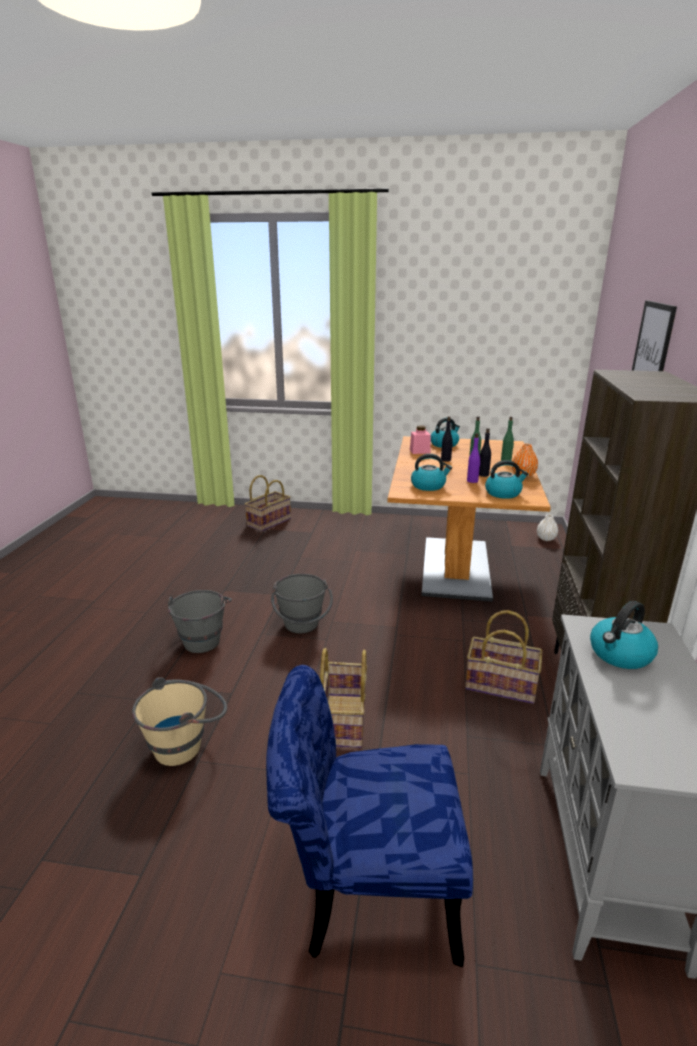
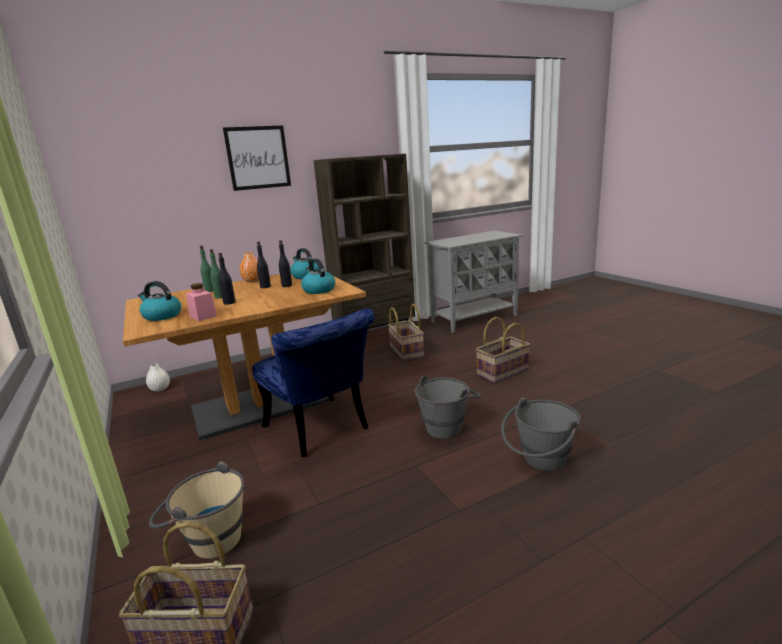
camera: 125 degrees left, 5 degrees down
beige bucket [132,677,227,766] -> beige bucket moved to [149,461,245,559]
blue chair [266,665,473,967] -> blue chair moved to [252,308,375,457]
purple bottle [467,433,480,483] -> black bottle [279,240,292,287]
kettle [590,601,658,669] -> none

